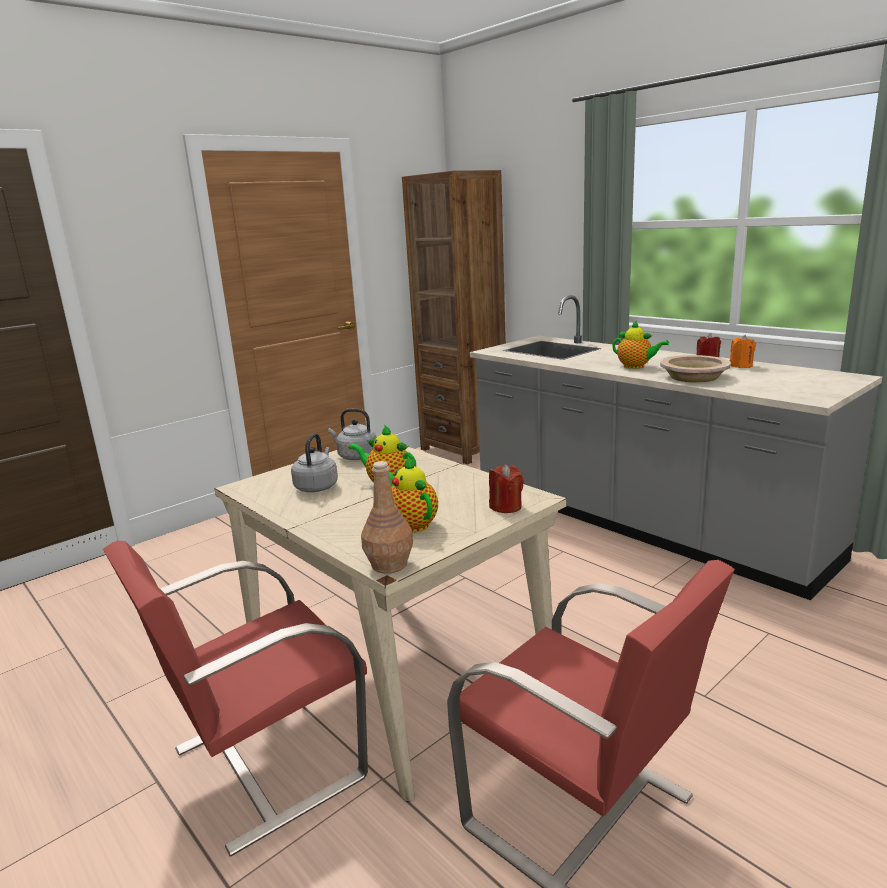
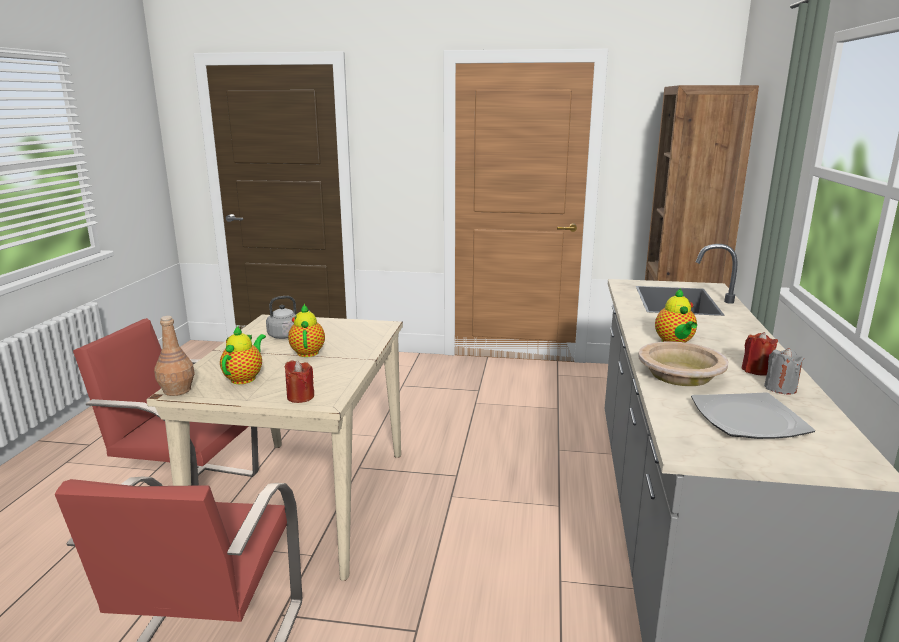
camera: 50 degrees right, 0 degrees up
grey kettle [328,409,376,460] -> none
orange candle [730,335,756,368] -> grey candle [764,348,804,395]
none -> plate [691,392,815,439]

